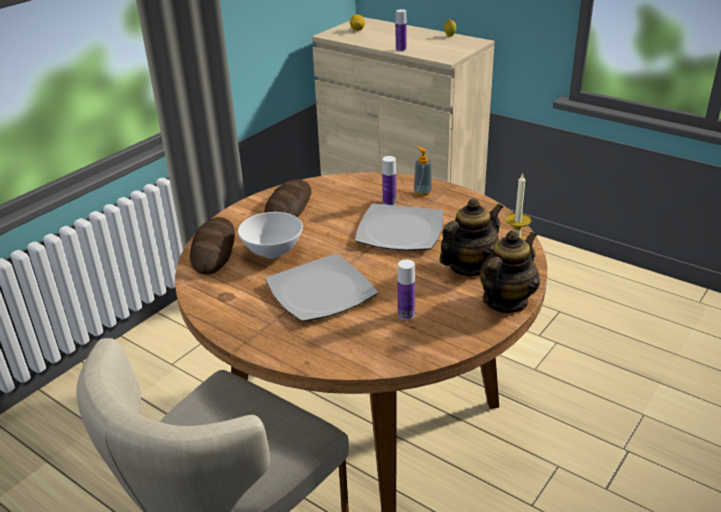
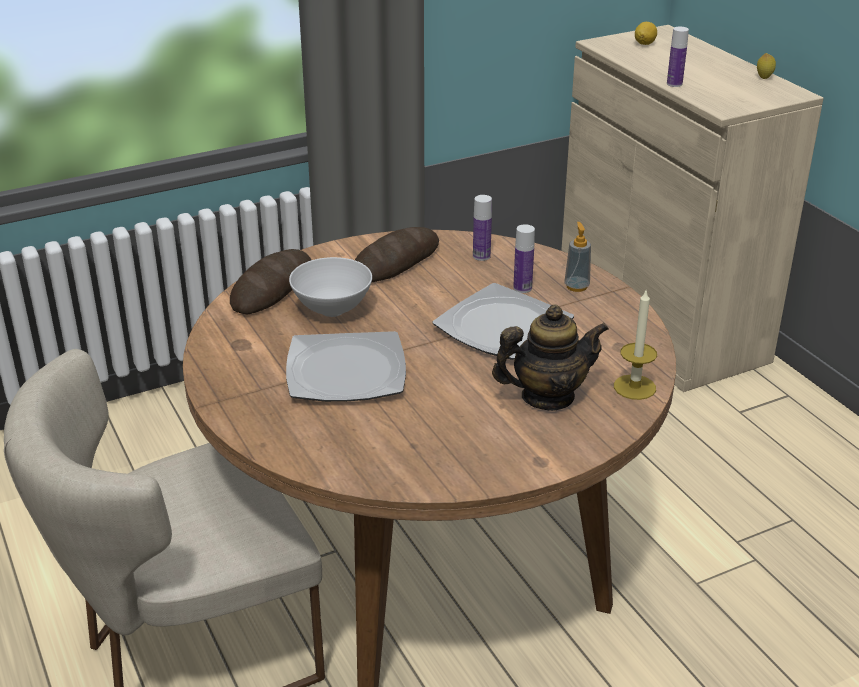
camera: 25 degrees right, 0 degrees up
bottle [398,260,415,320] -> bottle moved to [473,195,492,261]
teapot [480,230,540,313] -> none

